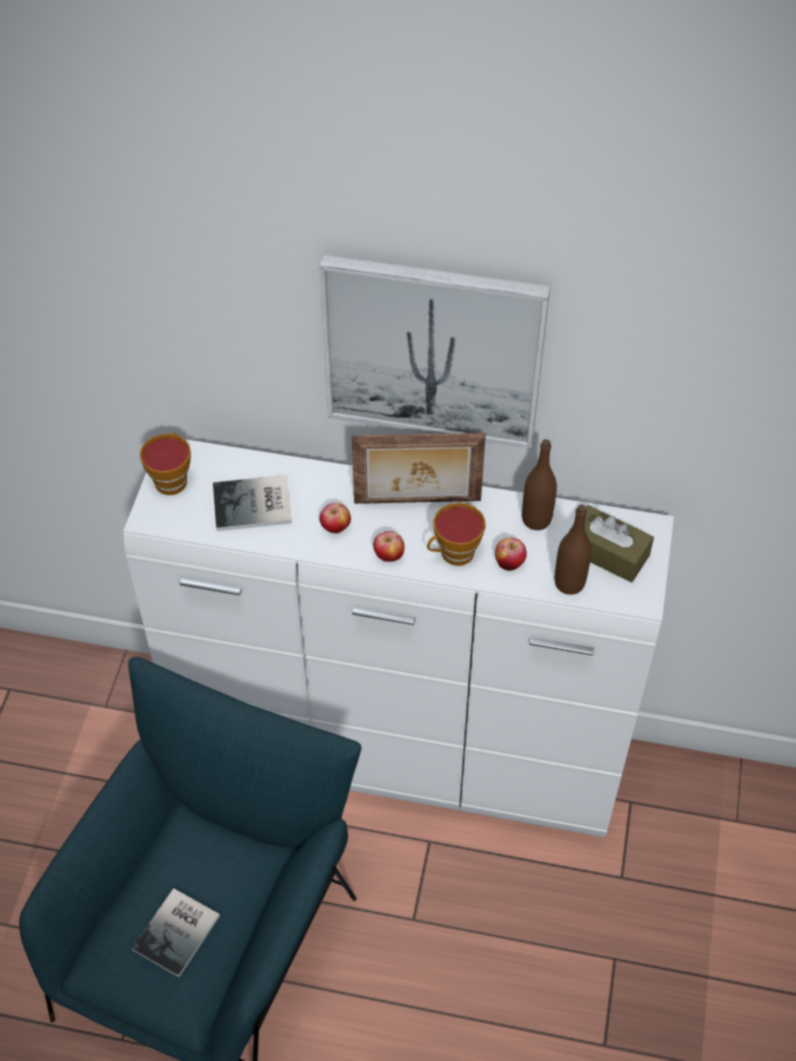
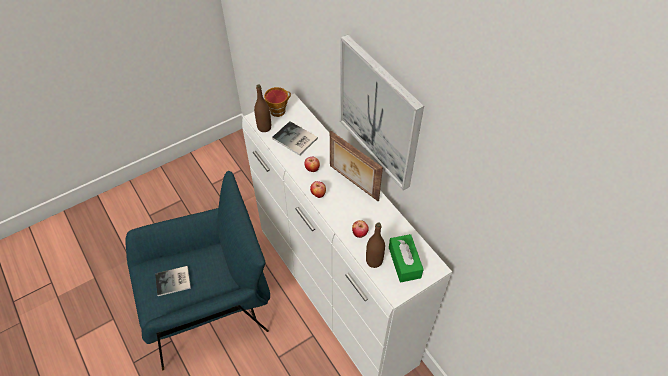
camera: 45 degrees right, 0 degrees up
cup [427,503,486,566] -> none
brown bottle [522,439,557,530] -> brown bottle moved to [254,84,271,132]
brown tissue box [569,505,654,582] -> green tissue box [389,234,424,283]

